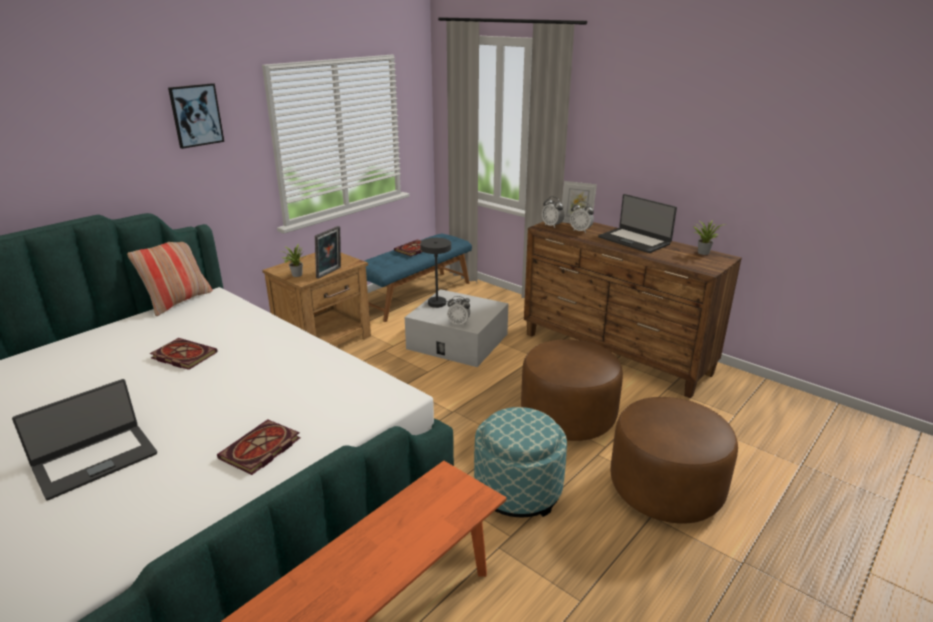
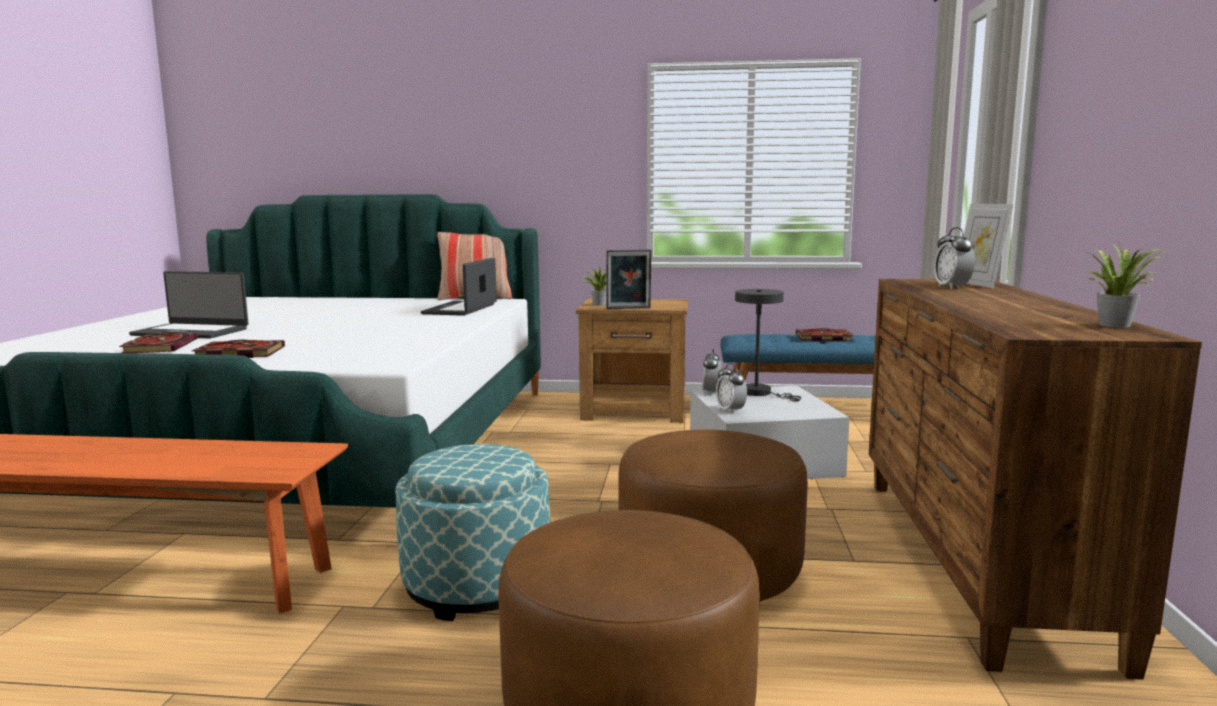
camera: 55 degrees right, 15 degrees down
book [150,338,218,370] -> book moved to [119,333,198,353]
picture [168,83,224,149] -> none
alarm clock [542,196,564,228] -> alarm clock moved to [702,349,722,395]
laptop [598,194,677,253] -> laptop moved to [421,258,497,316]

